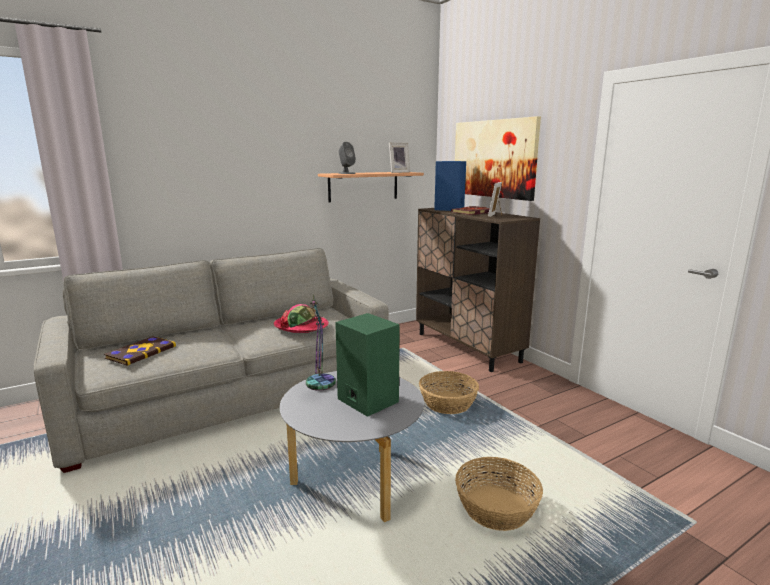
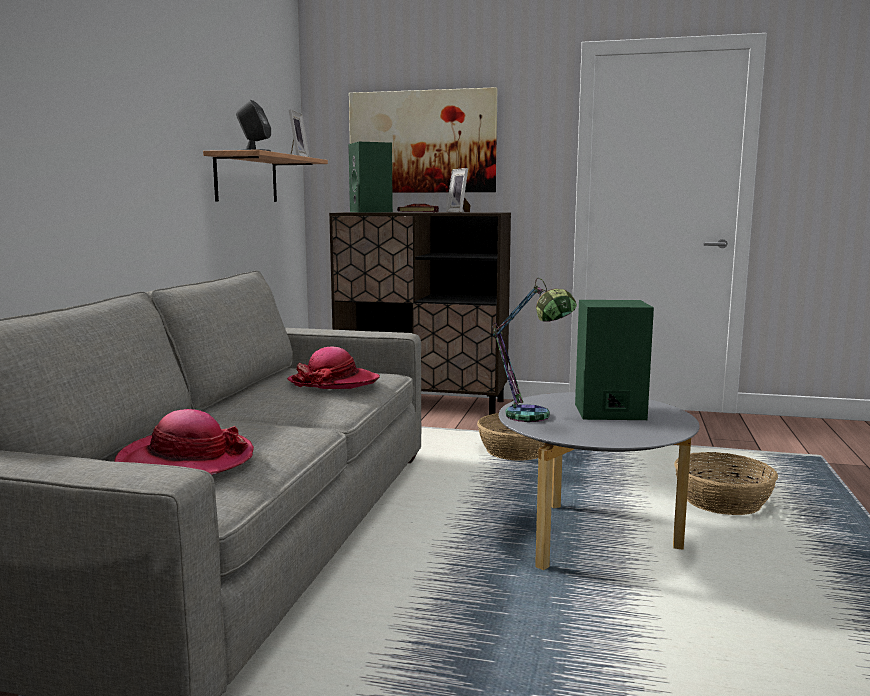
camera: 45 degrees left, 5 degrees down
book [104,336,176,366] -> hat [115,409,254,475]
blue speaker [434,161,466,211] -> green speaker [349,142,393,212]

